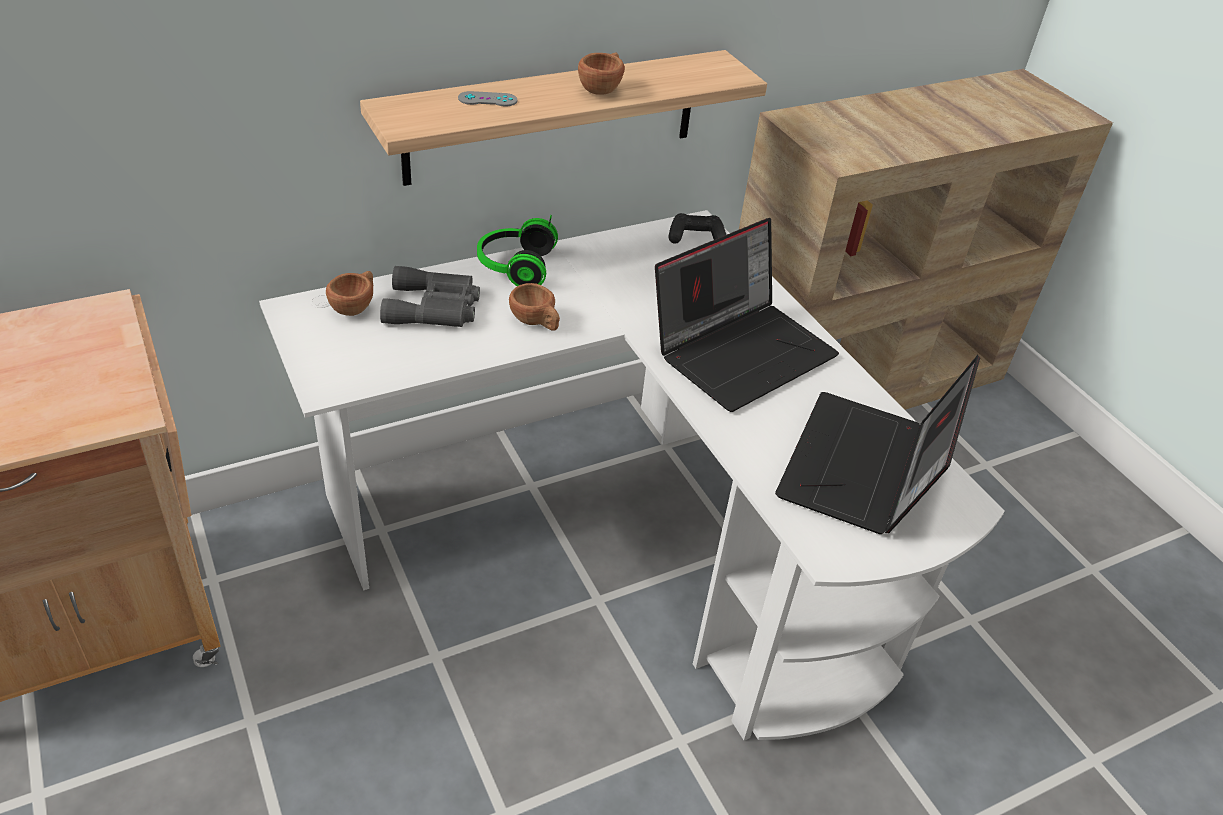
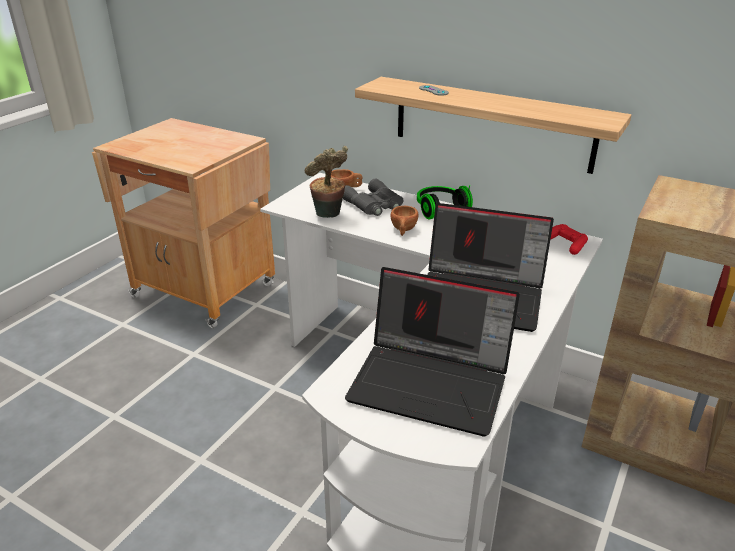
camera: 60 degrees right, 10 degrees down
brown cup [578,52,625,95] -> none
black game controller [668,213,726,243] -> red game controller [550,224,588,255]
laptop [775,355,980,534] -> laptop turned 150 degrees counterclockwise [345,267,520,437]
none -> potted plant [305,146,348,218]

